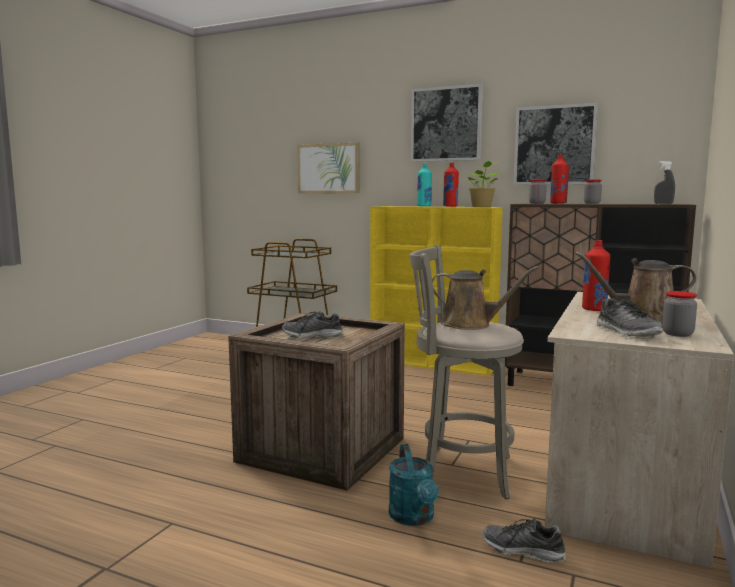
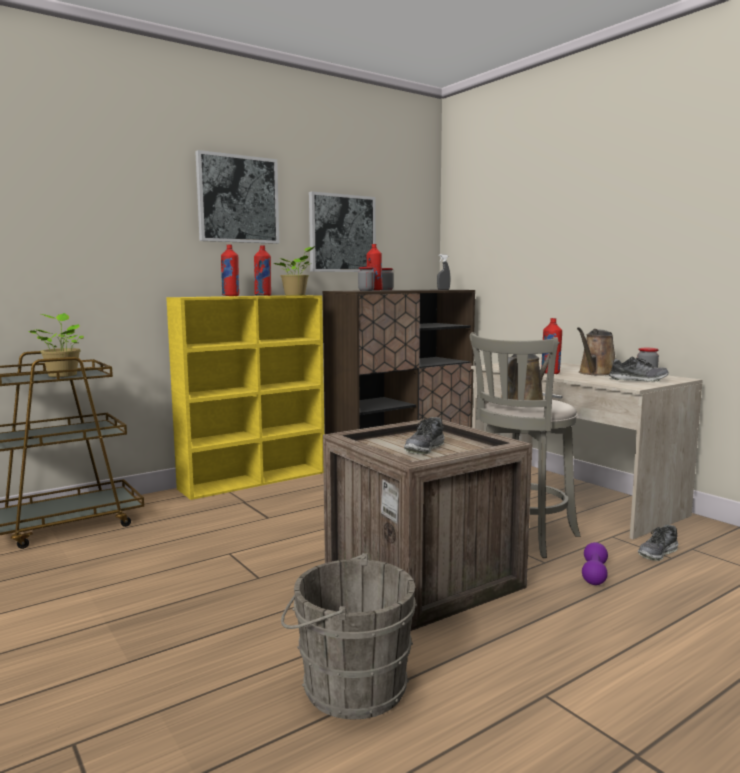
camera: 60 degrees left, 0 degrees up
picture [297,142,360,194] -> none
turquoise watering can [389,444,439,526] -> purple dumbbell [582,542,608,585]
turquoise bottle [417,164,432,207] -> red bottle [221,245,239,296]
none -> potted plant [28,313,84,377]
none -> grey bucket [281,553,417,720]

